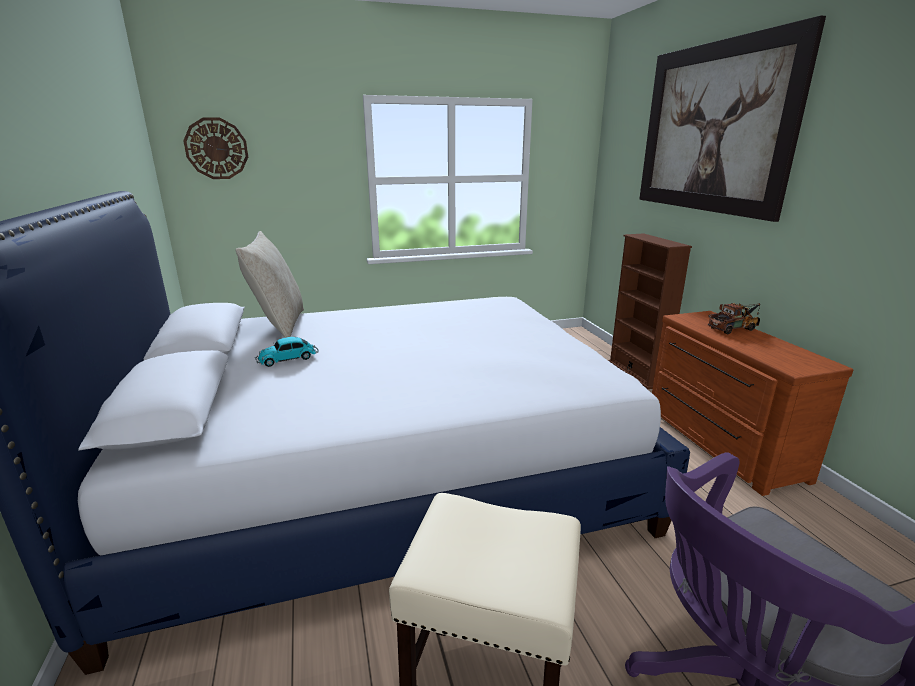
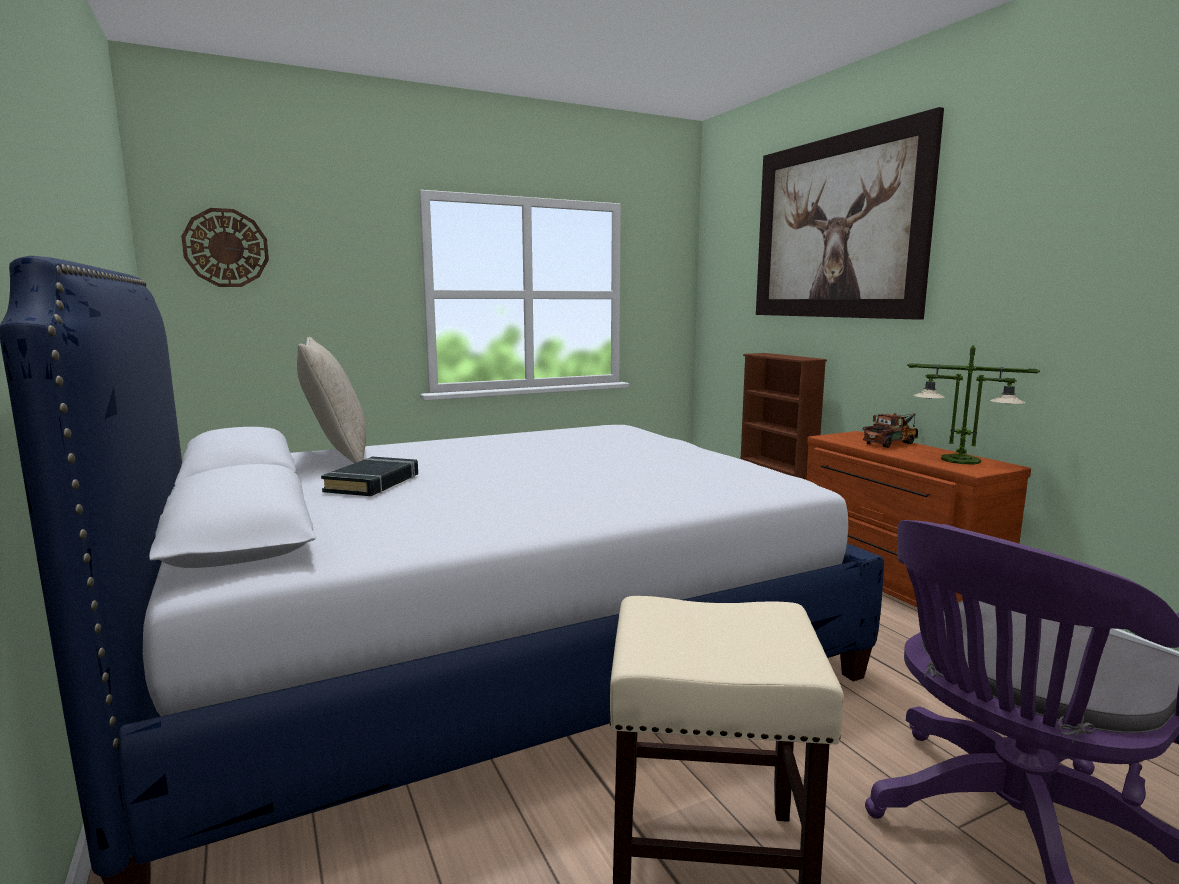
camera: 10 degrees left, 10 degrees down
toy car [255,337,319,367] -> black book [321,457,418,496]
none -> table lamp [907,346,1040,464]

